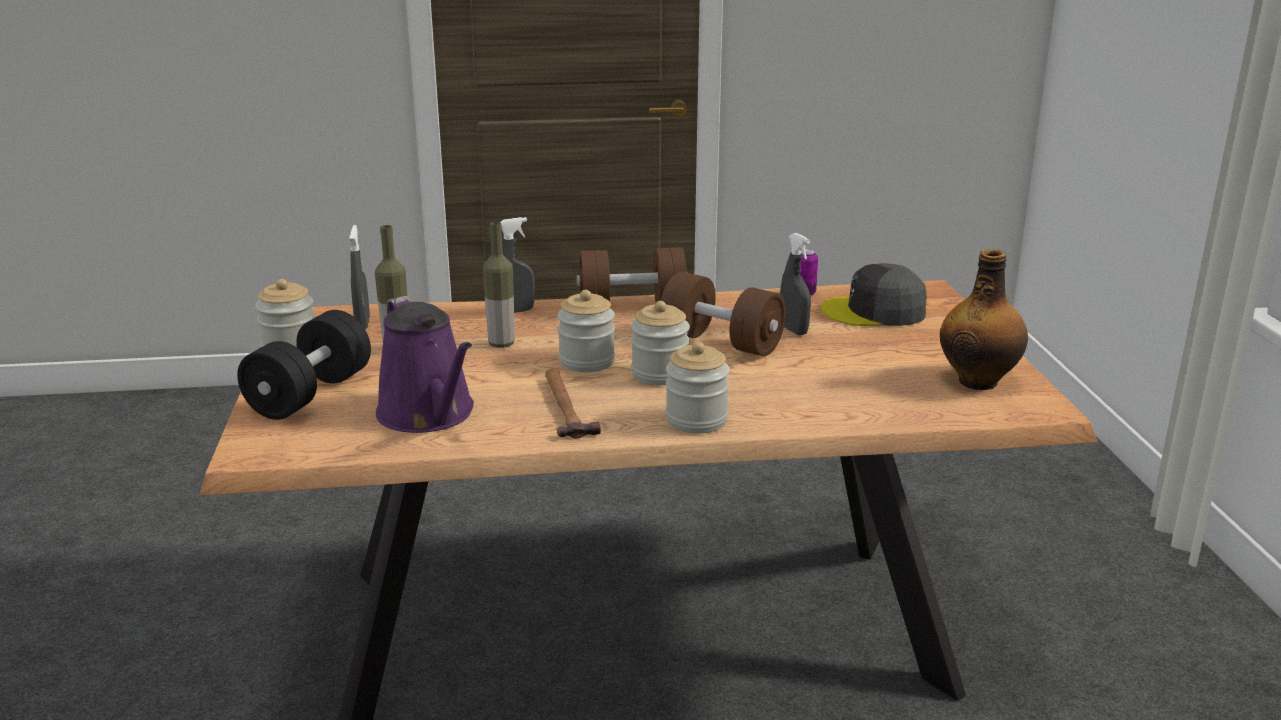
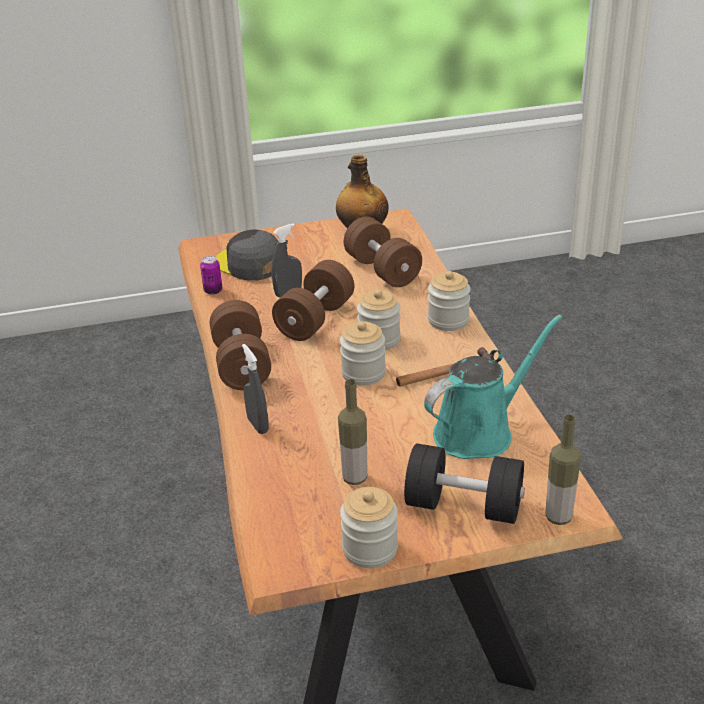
camera: 95 degrees left, 10 degrees up
grey spray bottle [349,225,370,329] -> none
purple watering can [376,296,474,433] -> turquoise watering can [424,315,562,459]
bottle [483,222,515,348] -> bottle moved to [545,414,581,525]
grey cap [820,263,927,326] -> grey cap turned 135 degrees clockwise [216,229,278,281]
none -> brown dumbbell [344,216,422,287]

